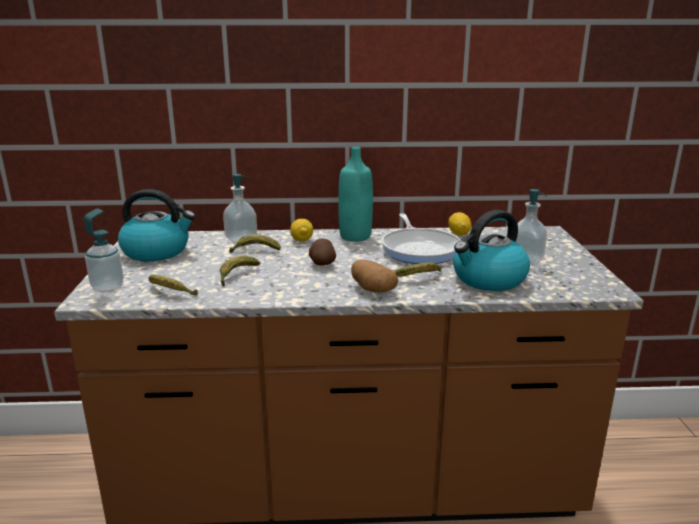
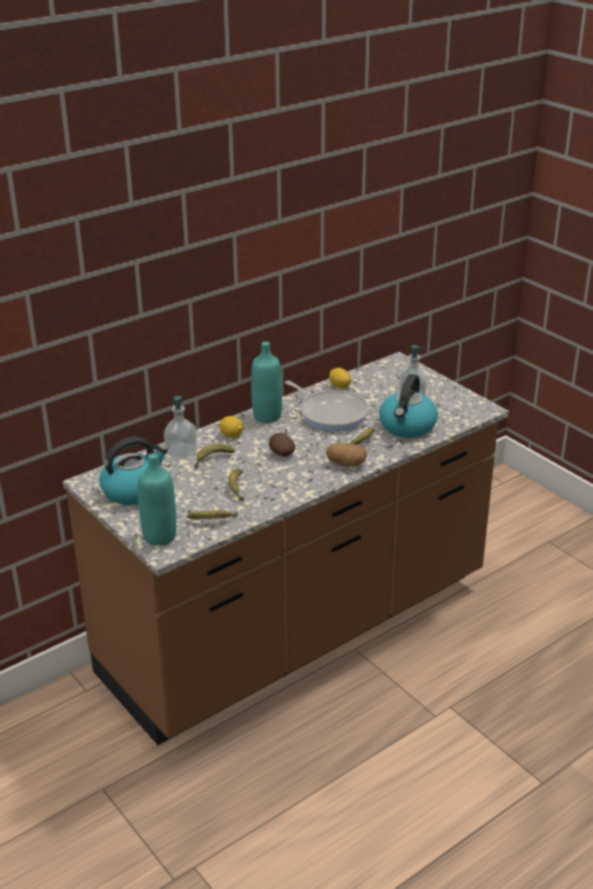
camera: 35 degrees left, 10 degrees up
soap dispenser [84,209,124,293] -> turquoise bottle [138,453,177,546]

